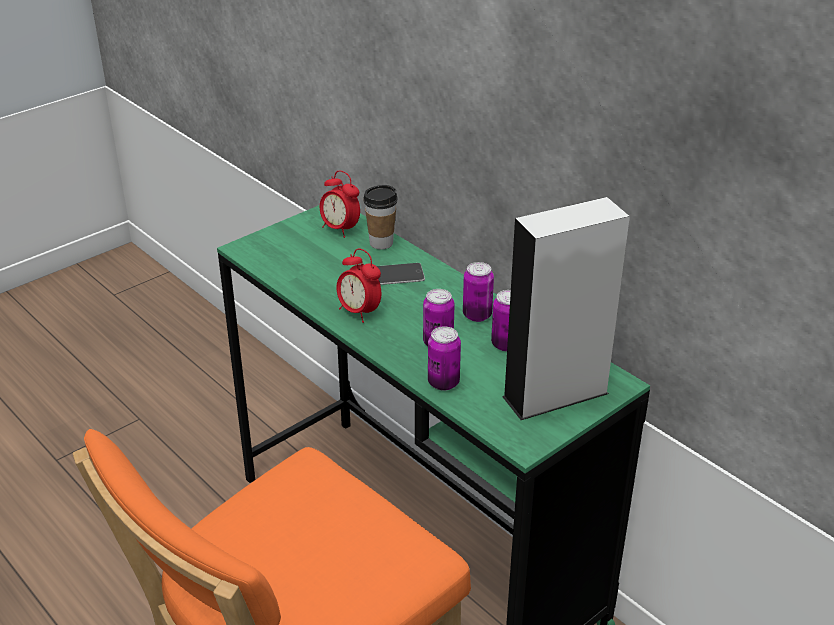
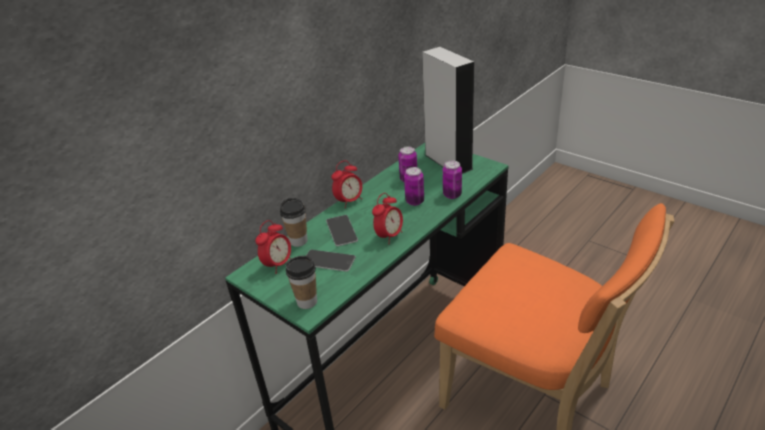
camera: 95 degrees left, 0 degrees up
can [463,262,494,322] -> none
none -> cup [286,256,317,309]
none -> phone [306,250,356,272]
none -> alarm clock [331,161,362,208]

